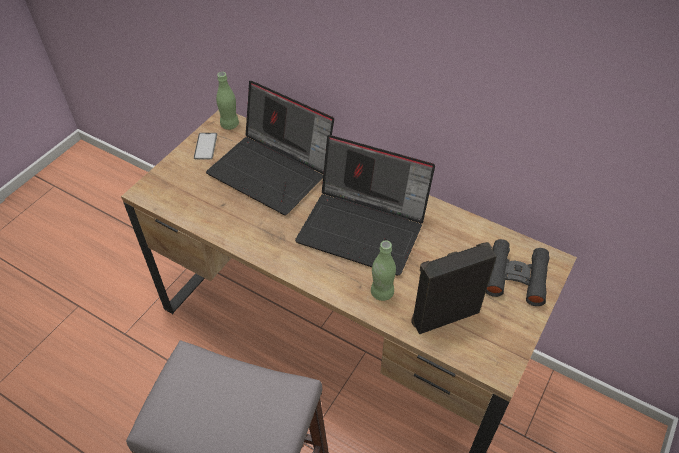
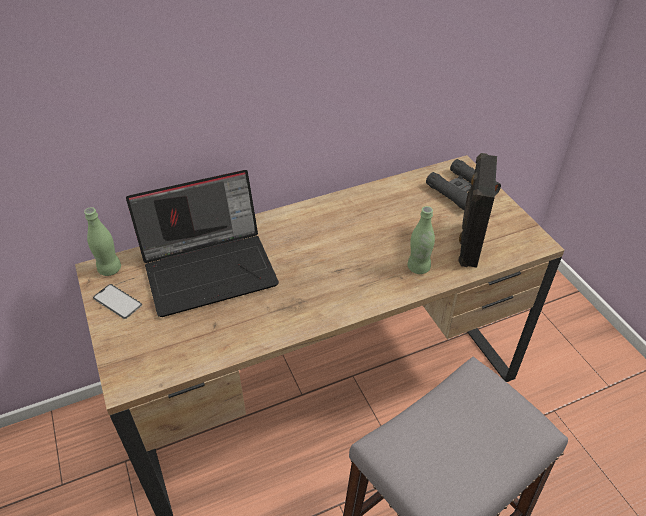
camera: 55 degrees left, 5 degrees down
laptop [295,135,435,276] -> none

